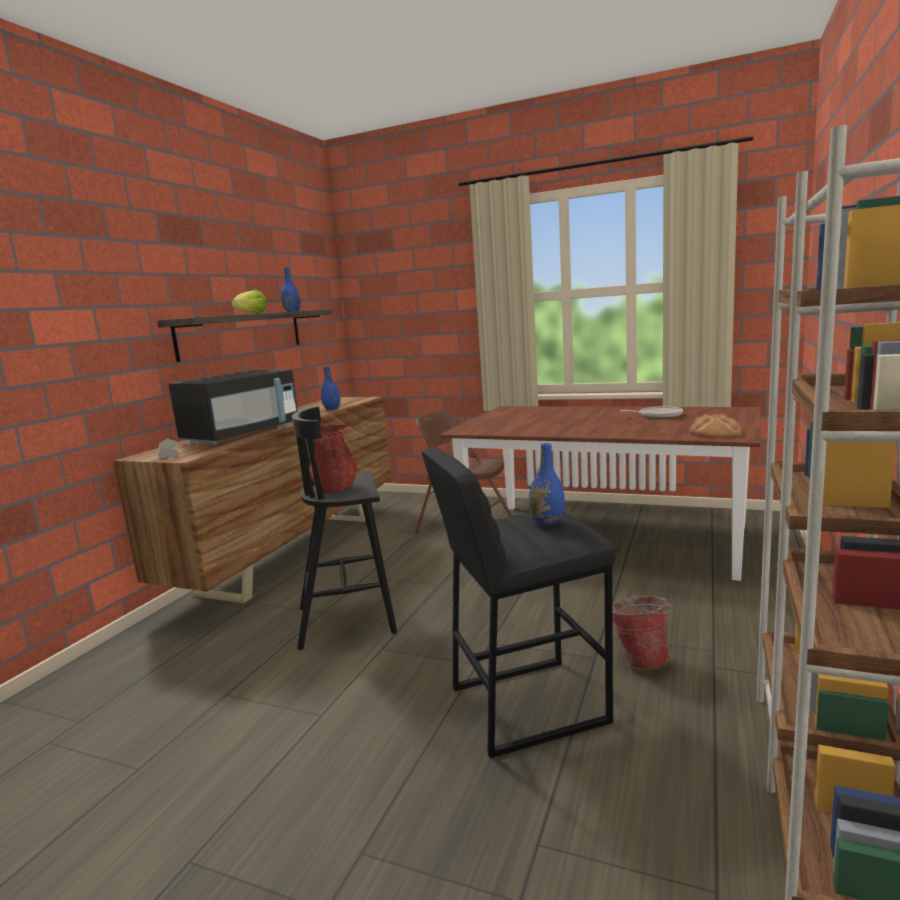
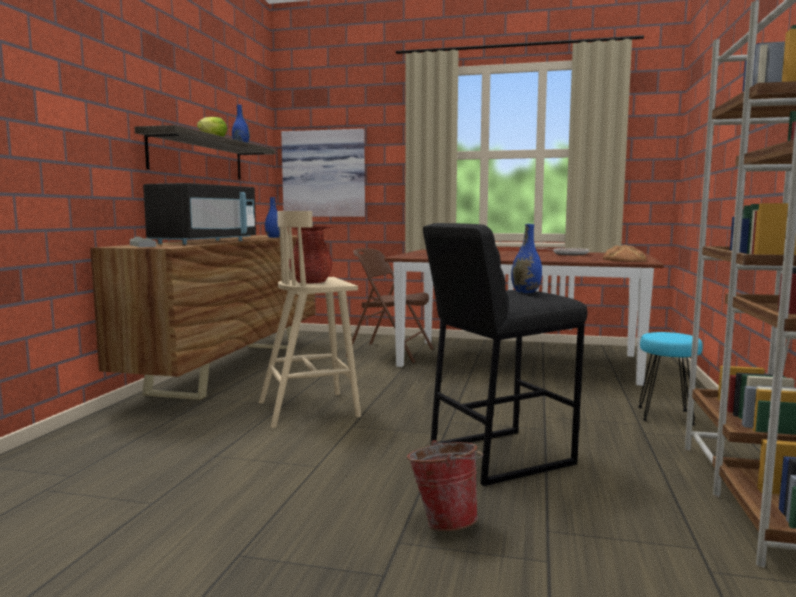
camera: 10 degrees left, 5 degrees down
black stool [292,407,397,650] -> beige stool [259,211,361,428]
bucket [612,593,673,670] -> bucket moved to [407,440,483,531]
none -> picture [281,129,365,217]
none -> turquoise stool [638,332,703,425]

